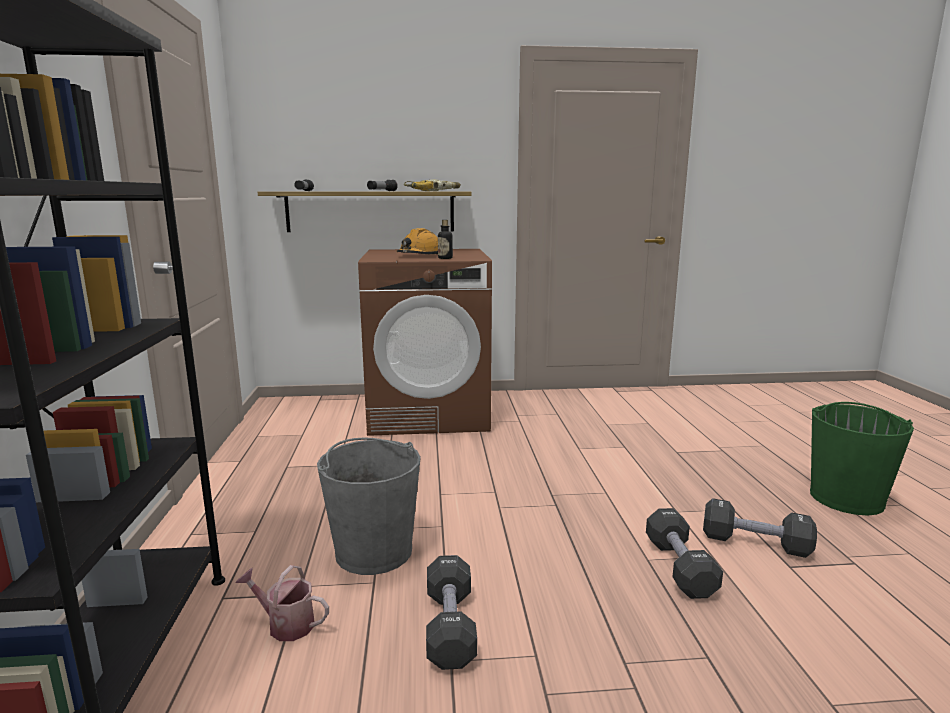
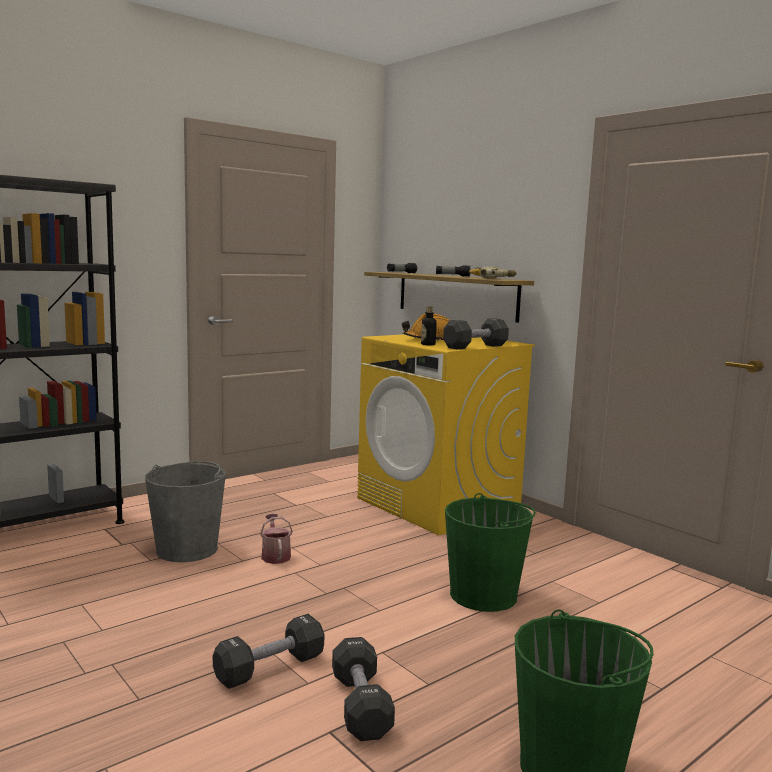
camera: 55 degrees right, 5 degrees down
watering can [236,565,329,641] -> watering can moved to [260,514,293,564]
brown washing machine [358,249,492,436] -> yellow washing machine [357,334,535,535]
black dumbbell [426,555,477,670] -> black dumbbell moved to [443,319,509,349]
none -> green bucket [445,493,536,612]

